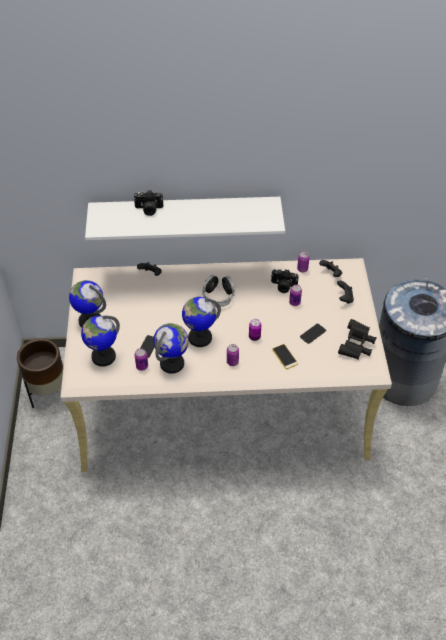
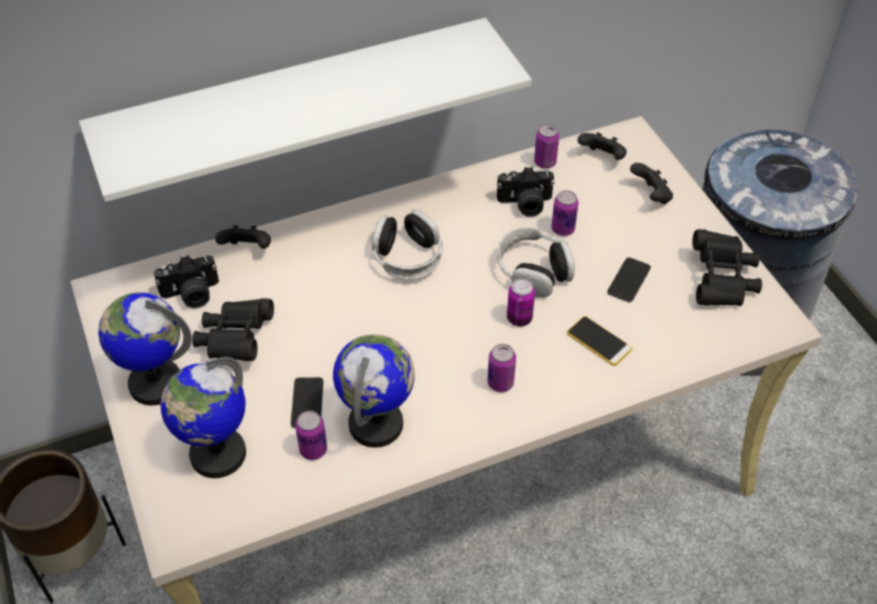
camera: 20 degrees left, 0 degrees up
camera [134,190,163,216] -> camera moved to [154,255,219,308]
globe [182,297,221,347] -> none
none -> black binoculars [192,298,274,361]
none -> headphones [497,227,575,298]

